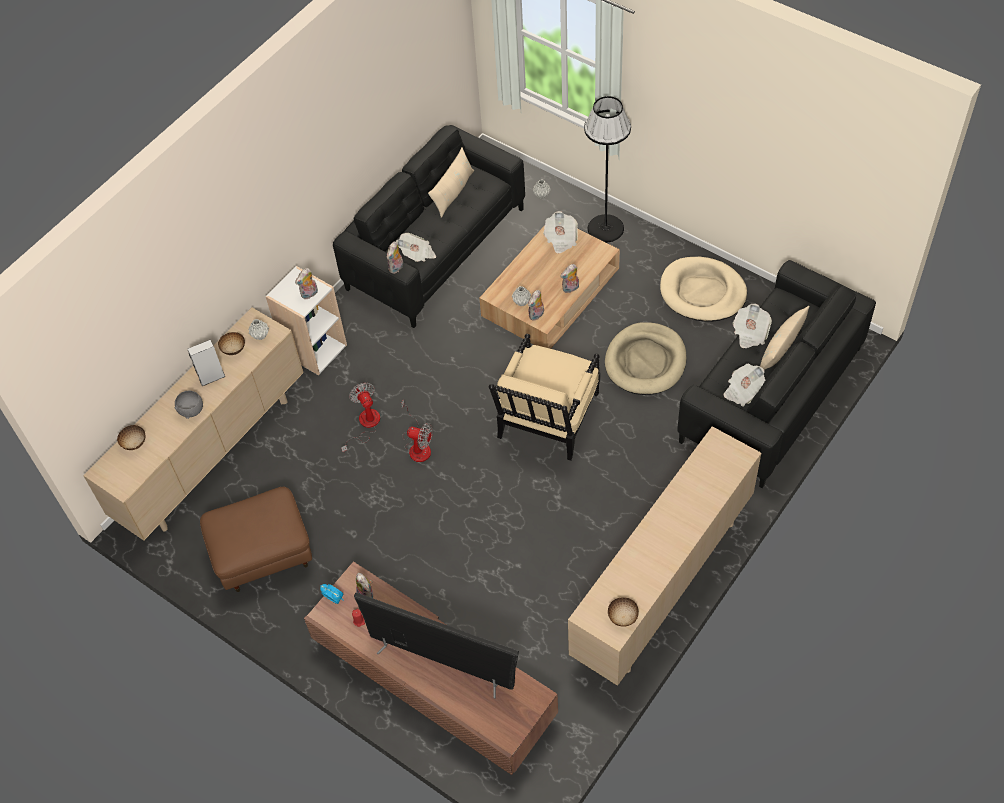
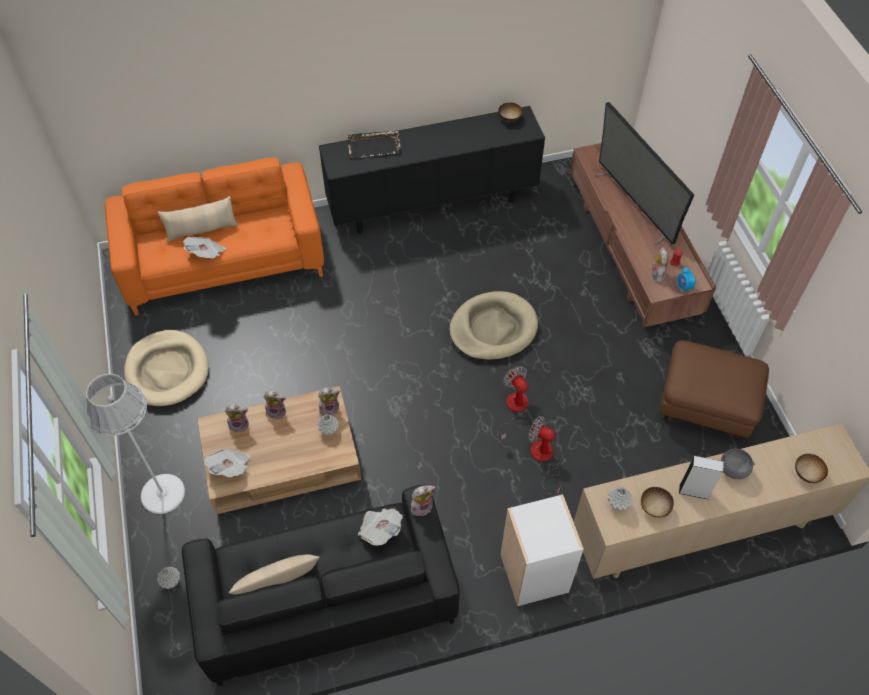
camera: 145 degrees left, 0 degrees up
plush toy [295,268,318,299] -> plush toy moved to [225,404,249,433]
fan [341,383,380,453] -> fan turned 105 degrees clockwise [528,416,560,496]
beige armchair [489,334,600,461] -> none
beige cabinet [568,426,761,686] -> black cabinet [319,106,545,234]
black floor lamp [584,96,631,242] -> white floor lamp [86,374,185,514]
beige dog bed [605,322,686,395] -> beige dog bed moved to [450,291,538,361]
black sofa [677,260,876,488] -> orange sofa [105,158,324,315]
newspaper [723,364,765,407] -> none
none -> black tray [347,130,401,158]

